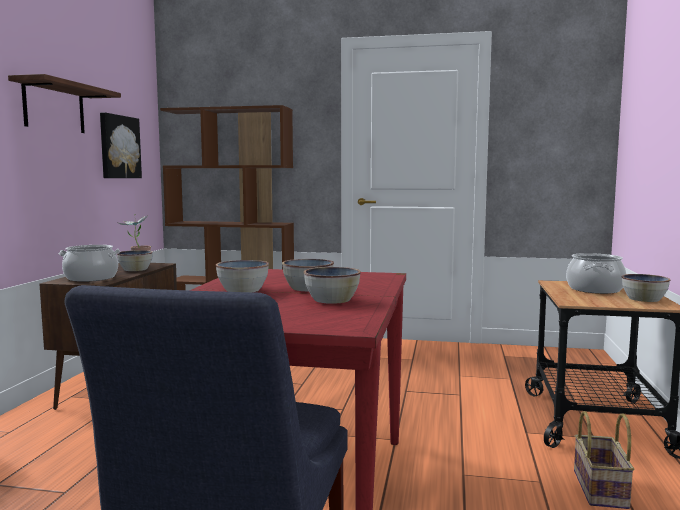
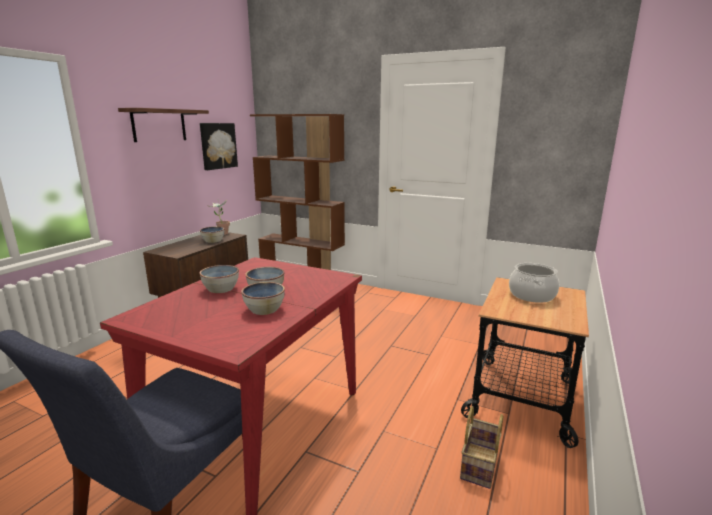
camera: 15 degrees right, 10 degrees up
cooking pot [59,245,120,282] -> none
bowl [622,274,670,302] -> none

